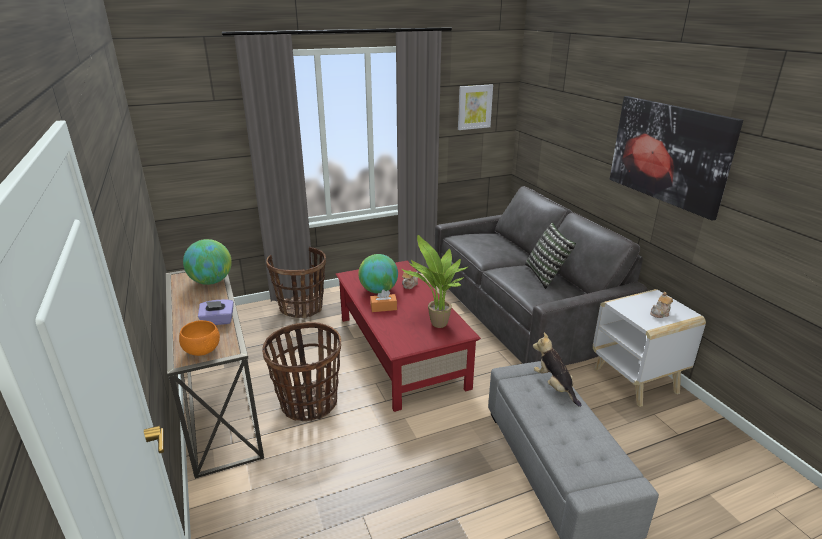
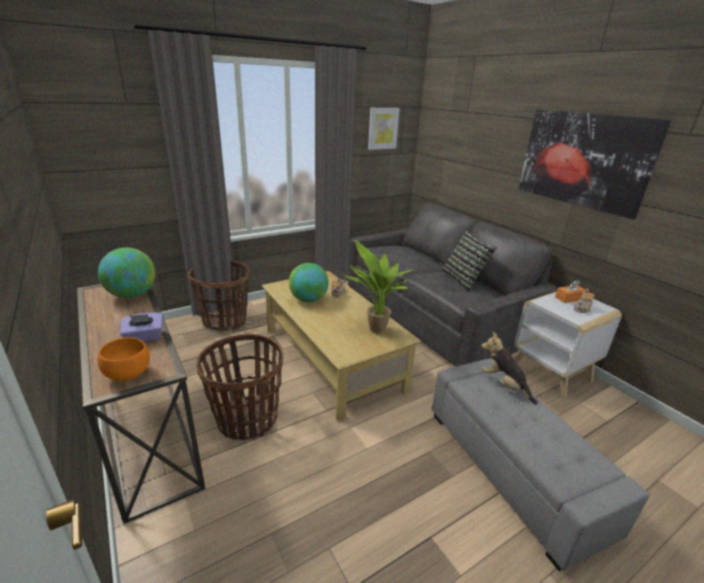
camera: 10 degrees left, 0 degrees up
red coffee table [336,261,481,412] -> beige coffee table [261,271,421,421]
orange tissue box [370,289,397,312] -> orange tissue box moved to [555,280,585,303]

